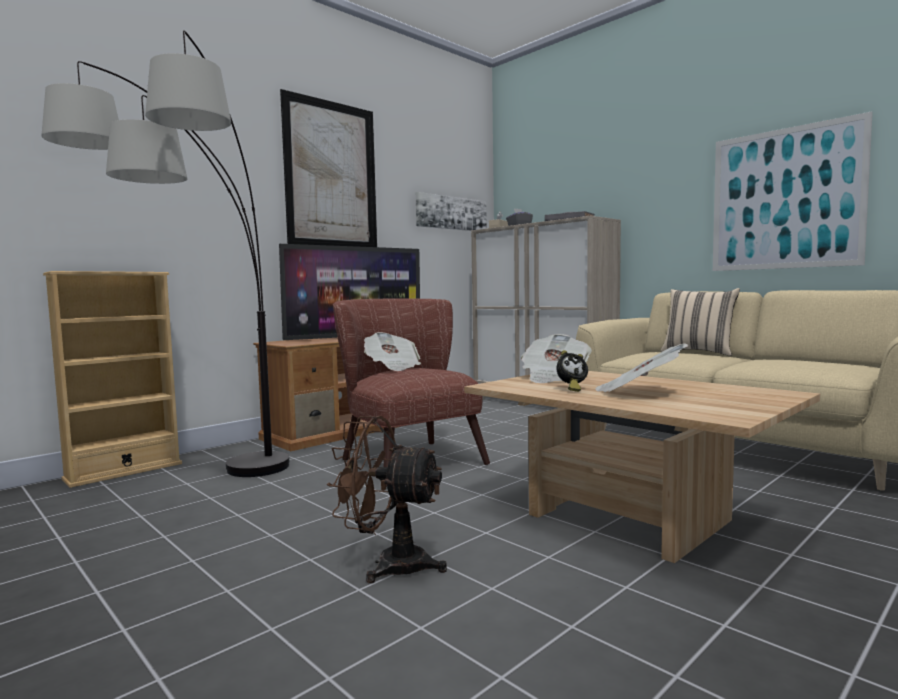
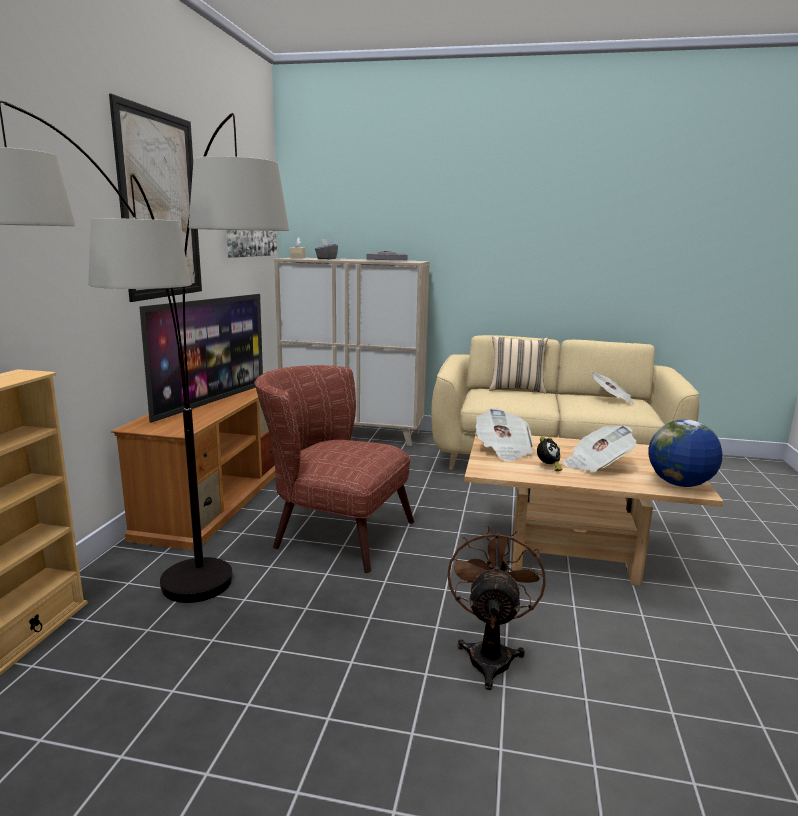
camera: 35 degrees left, 10 degrees up
brown fan [327,416,447,583] -> brown fan turned 120 degrees clockwise [447,526,546,690]
newspaper [364,332,421,371] -> newspaper moved to [590,371,634,404]
picture [713,111,873,271] -> none
none -> globe [649,419,722,487]

